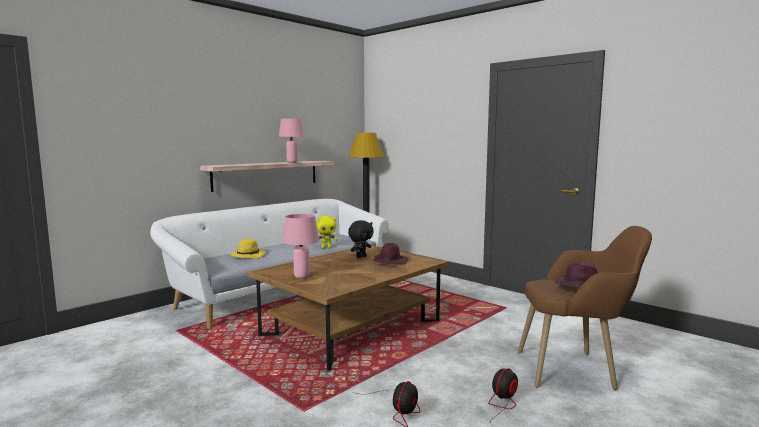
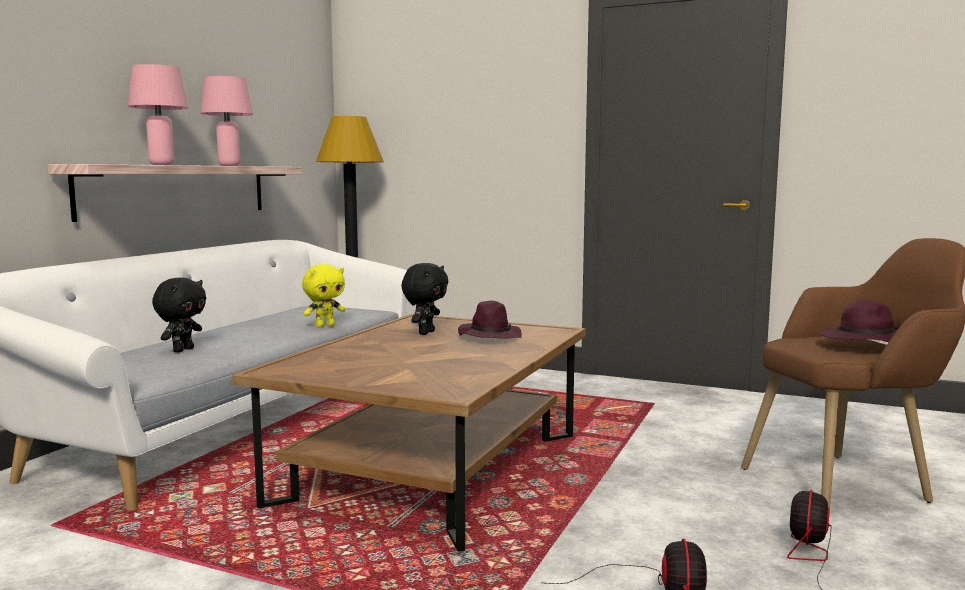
camera: 20 degrees left, 0 degrees up
yellow hat [230,239,266,259] -> black plush toy [152,278,206,352]
pink table lamp [282,214,319,279] -> pink table lamp moved to [128,64,188,165]

